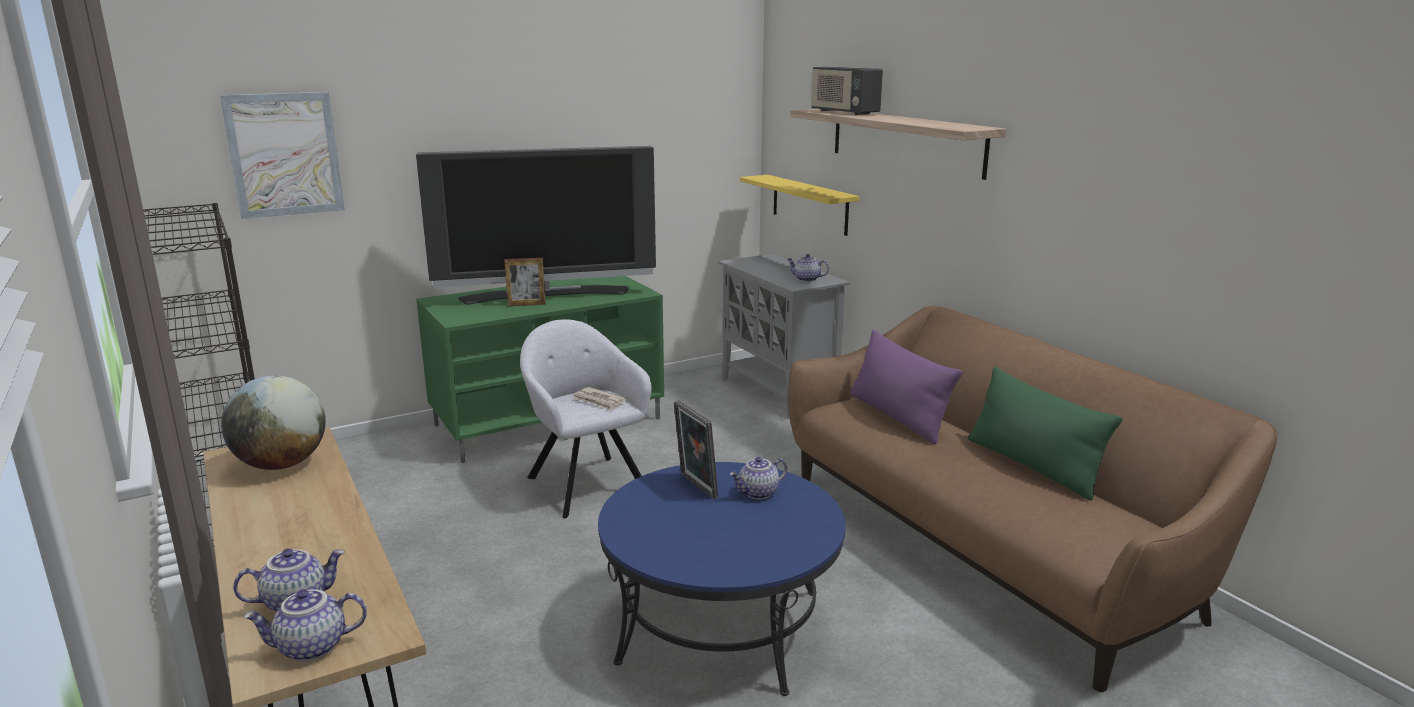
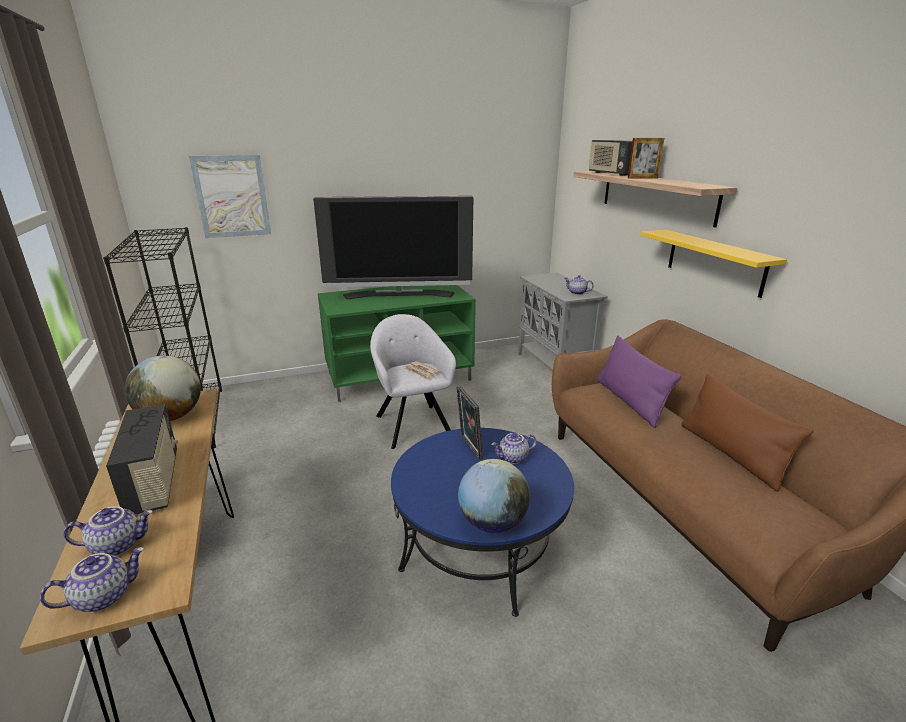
camera: 10 degrees right, 5 degrees up
teapot [243,589,367,661] -> teapot turned 150 degrees clockwise [40,547,144,612]
picture frame [504,258,546,306] -> picture frame moved to [628,138,664,178]
yellow shelf [740,175,860,236] -> yellow shelf moved to [640,230,787,298]
green pillow [968,367,1122,501] -> brown pillow [681,374,814,492]
none -> radio [106,404,178,515]
none -> globe [458,459,530,533]

